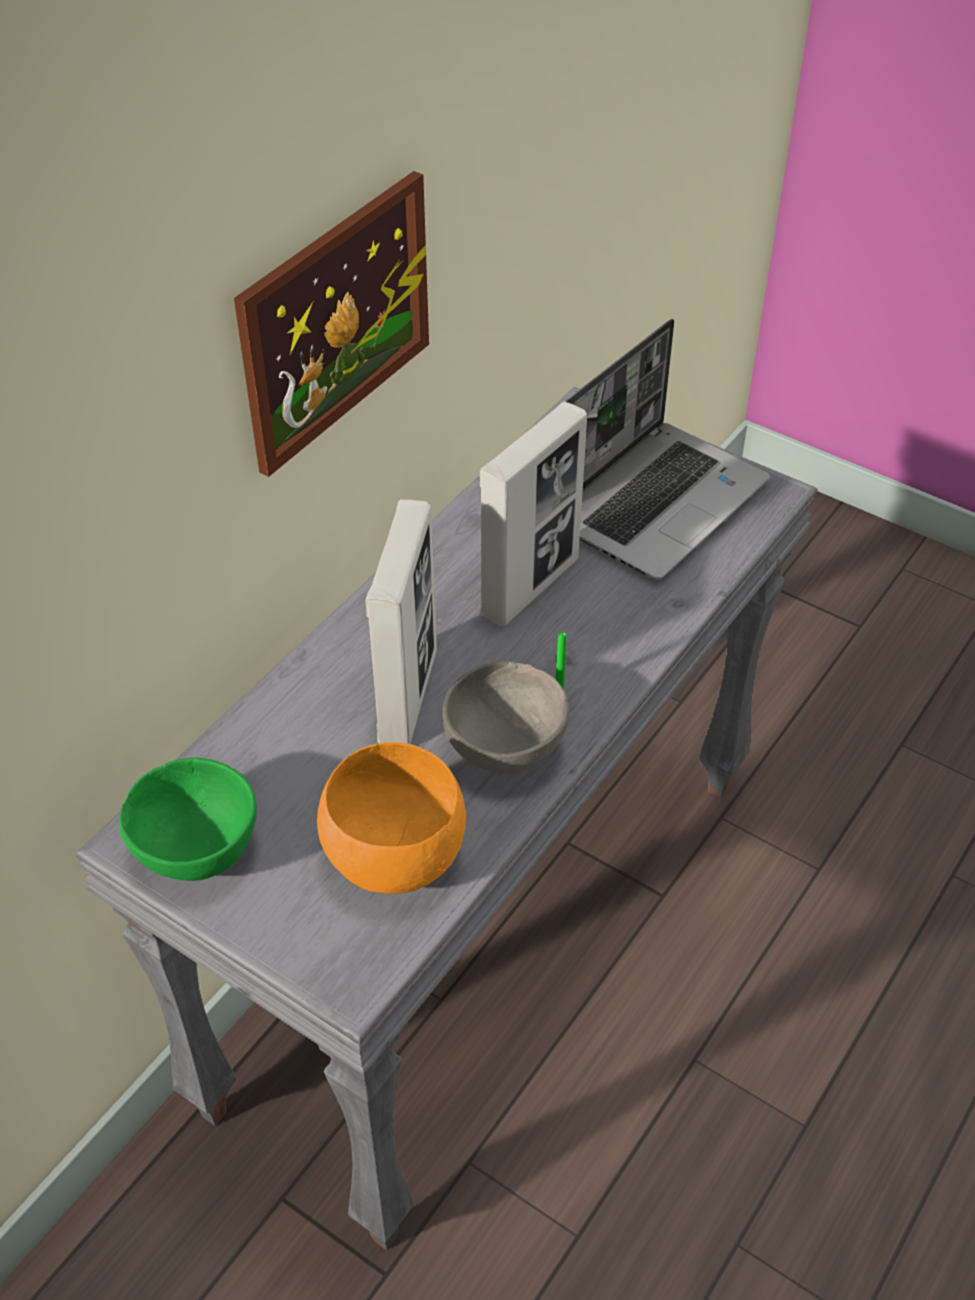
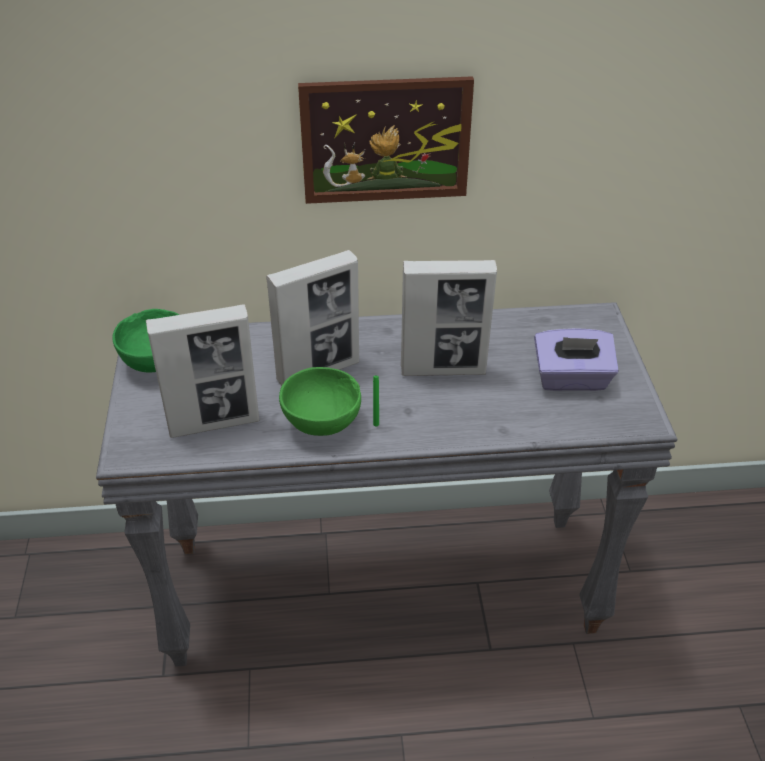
camera: 50 degrees right, 5 degrees down
orange bowl [317,742,466,894] -> picture frame [146,304,259,438]
grey bowl [442,661,570,773] -> green bowl [279,367,361,436]
laptop [565,319,770,580] -> purple tissue box [534,328,618,391]

